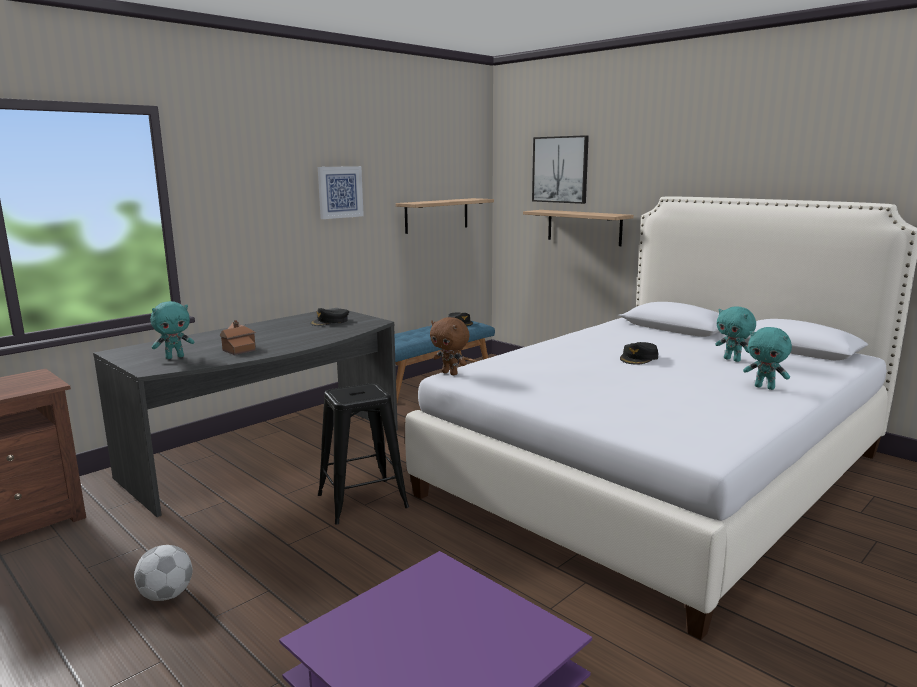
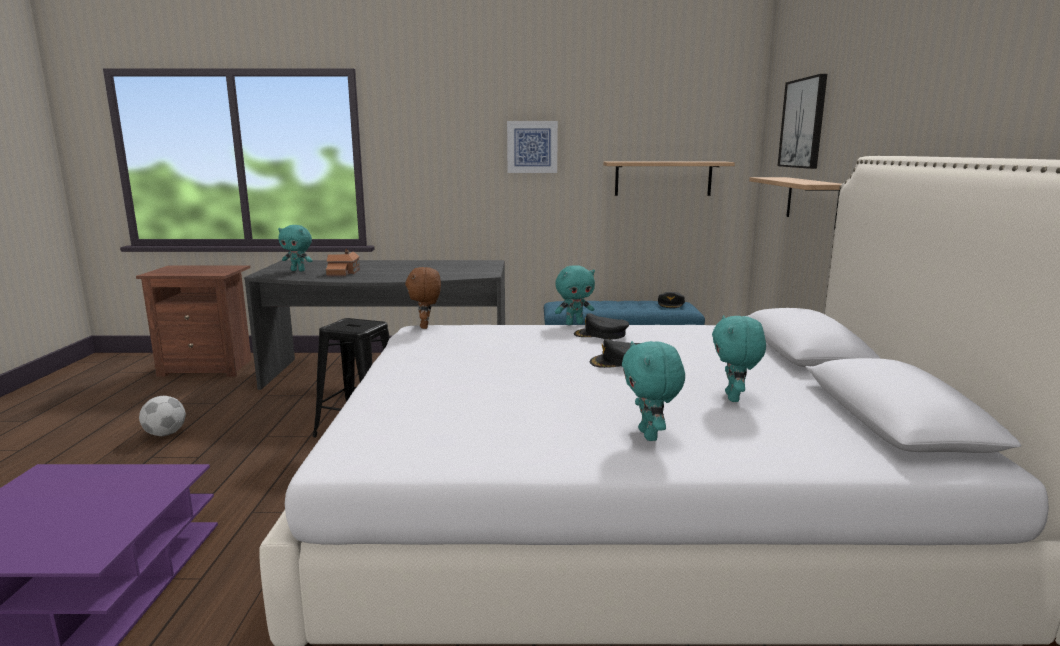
camera: 45 degrees right, 0 degrees up
black cap [310,308,349,326] -> black cap moved to [574,314,629,340]
none -> turquoise plush toy [555,265,595,325]

